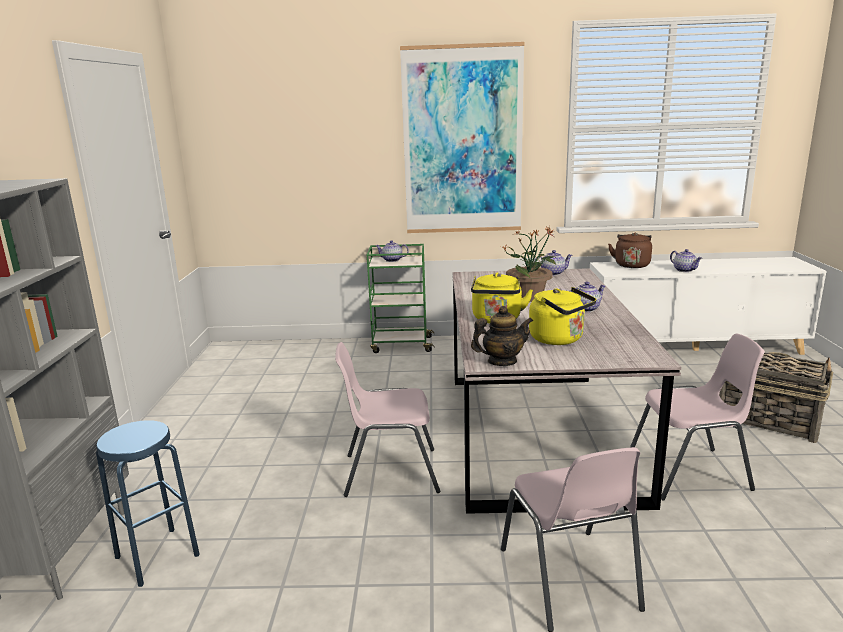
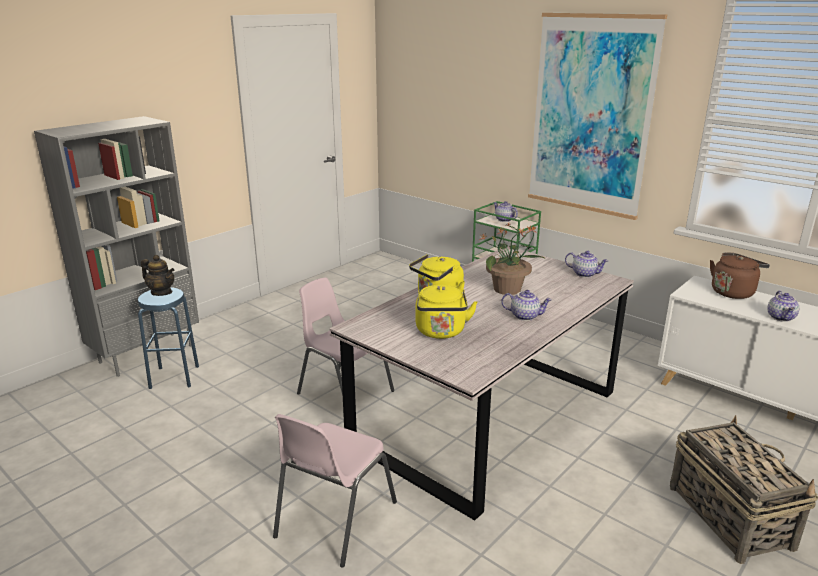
camera: 40 degrees right, 5 degrees up
teapot [471,306,533,366] -> teapot moved to [141,255,175,296]
pink chair [630,333,764,500] -> none

